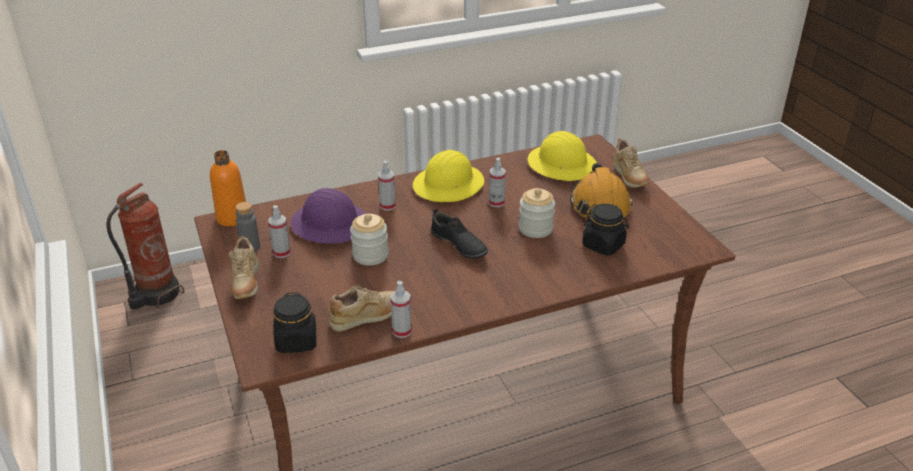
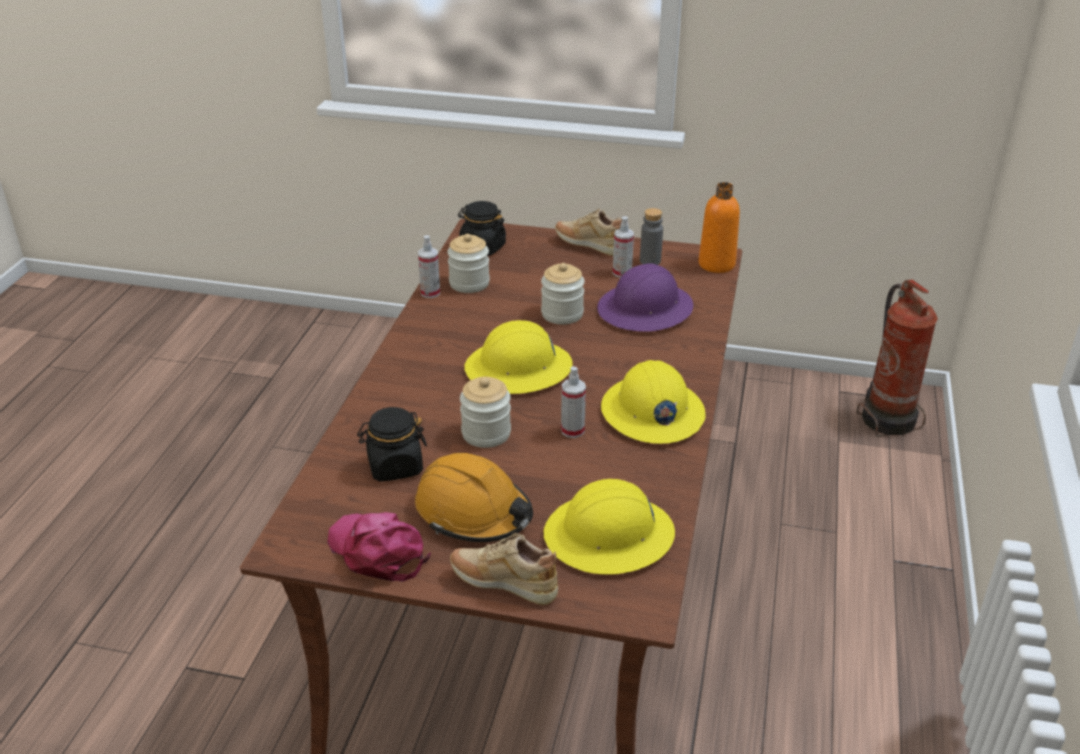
camera: 125 degrees right, 0 degrees up
beige shoe [329,285,395,332] -> jar [447,234,490,293]
spray bottle [378,161,396,211] -> none
black shoe [431,208,488,259] -> yellow hard hat [464,320,573,394]
none -> pink cap [327,512,431,582]

